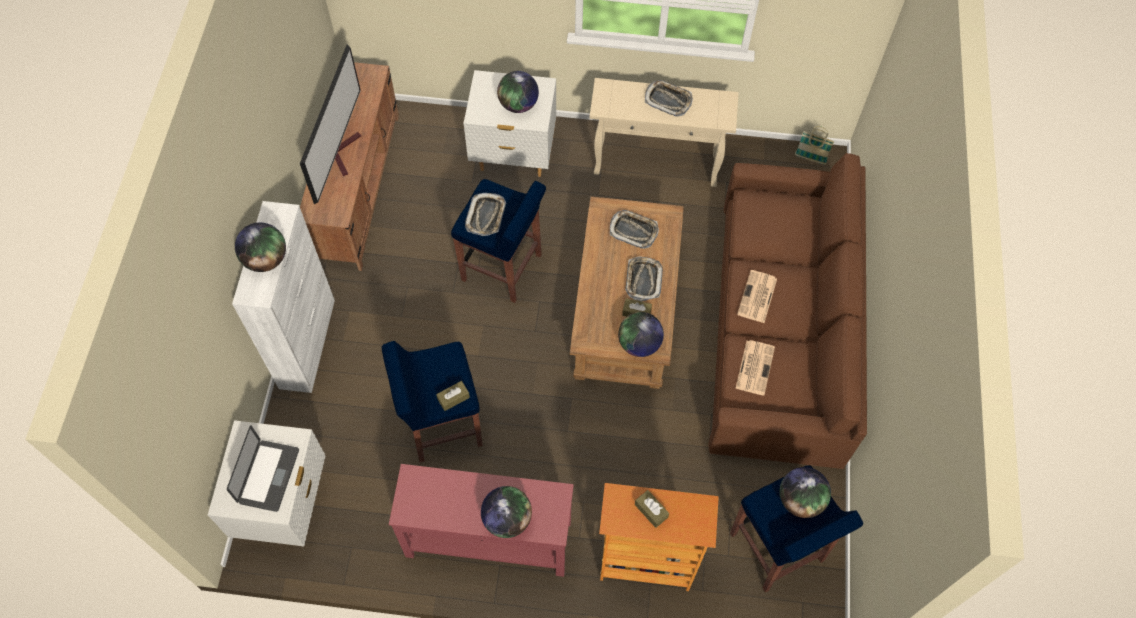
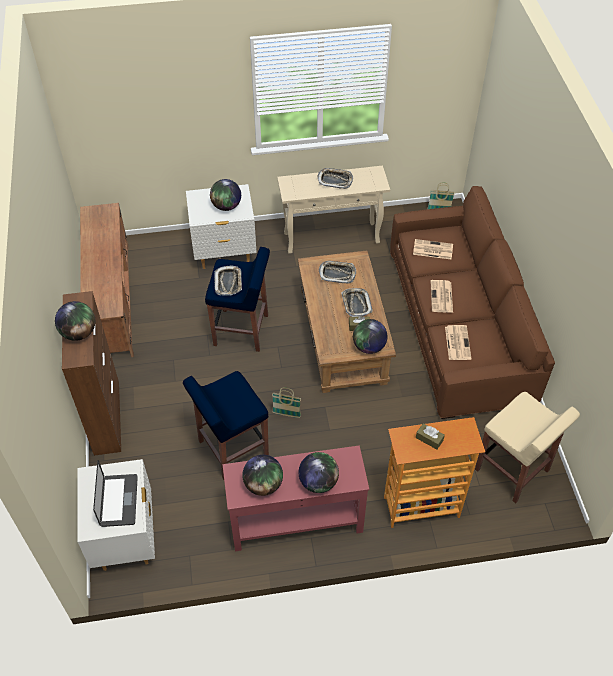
camera: 15 degrees left, 10 degrees down
white cabinet [232,201,335,393] -> brown cabinet [62,291,121,456]
television [300,44,361,204] -> none
brown tissue box [436,381,470,411] -> none
blue stool [730,465,863,593] -> beige stool [475,392,580,504]
globe [780,467,831,518] -> globe moved to [242,455,283,496]
none -> basket [272,388,301,418]
none -> newspaper [413,239,453,259]

